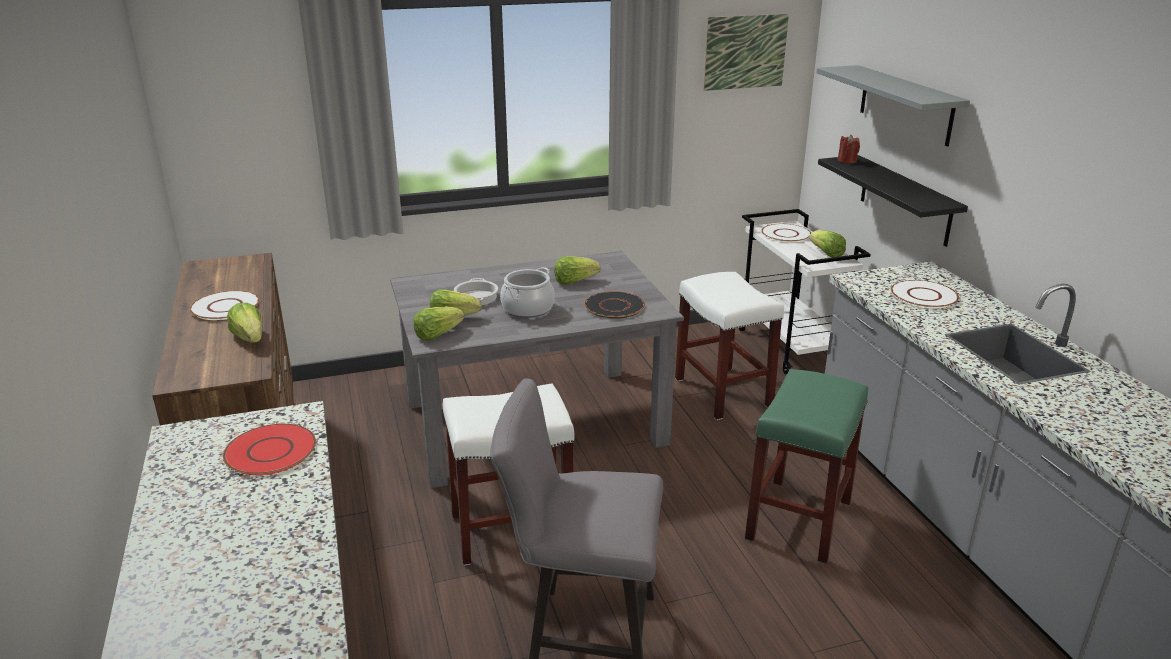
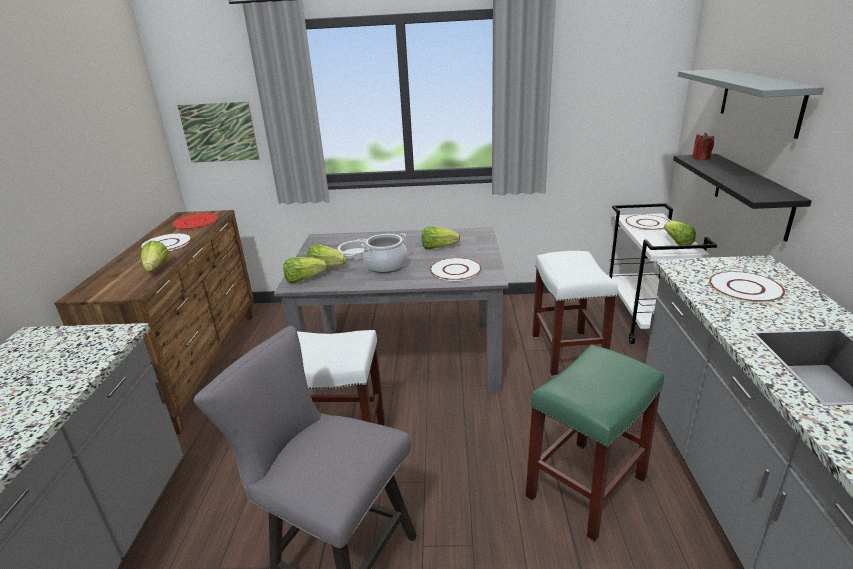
camera: 20 degrees right, 0 degrees up
red plate [223,424,316,475] -> red plate moved to [172,213,218,230]
black plate [584,291,645,319] -> white plate [430,258,482,281]
picture [703,14,789,91] -> picture moved to [177,101,259,163]

